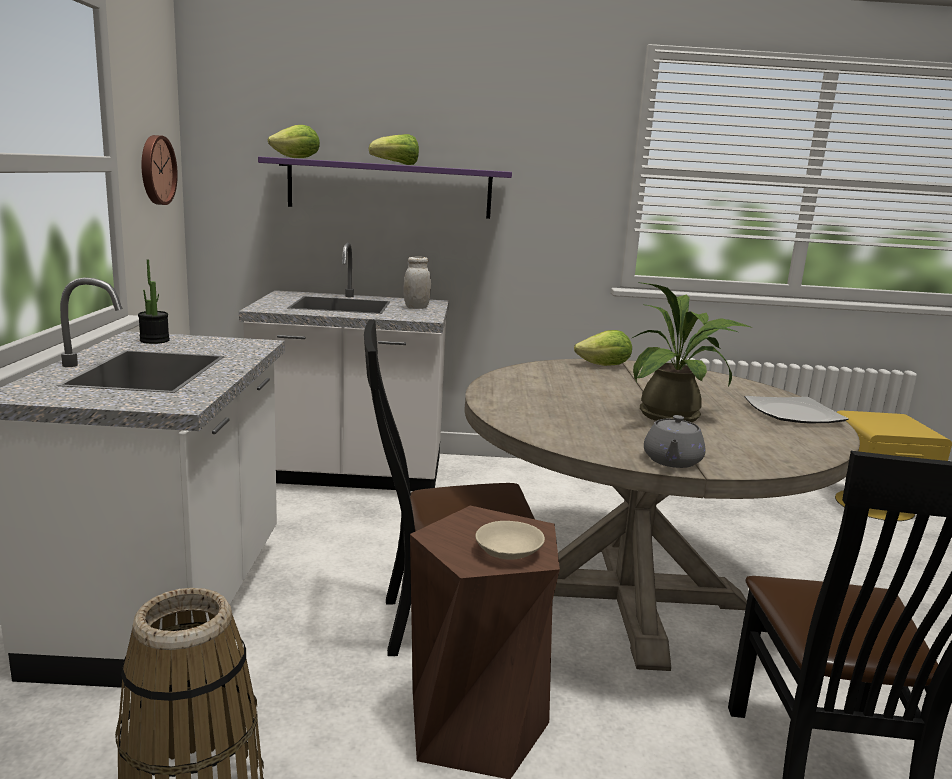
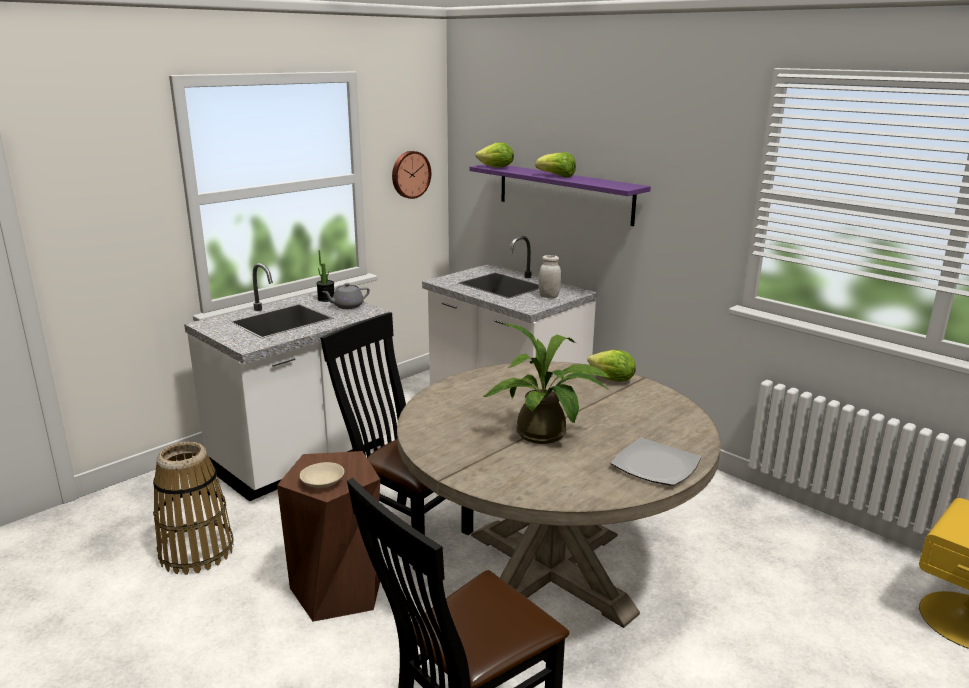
camera: 45 degrees right, 5 degrees up
grey teapot [644,415,706,468] -> grey teapot moved to [322,283,370,309]

